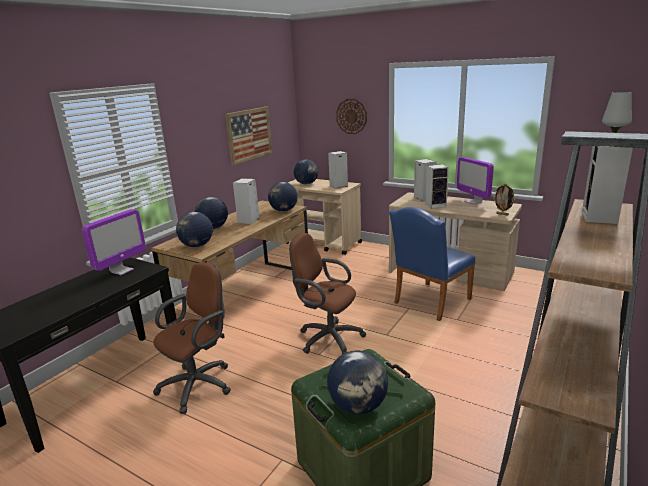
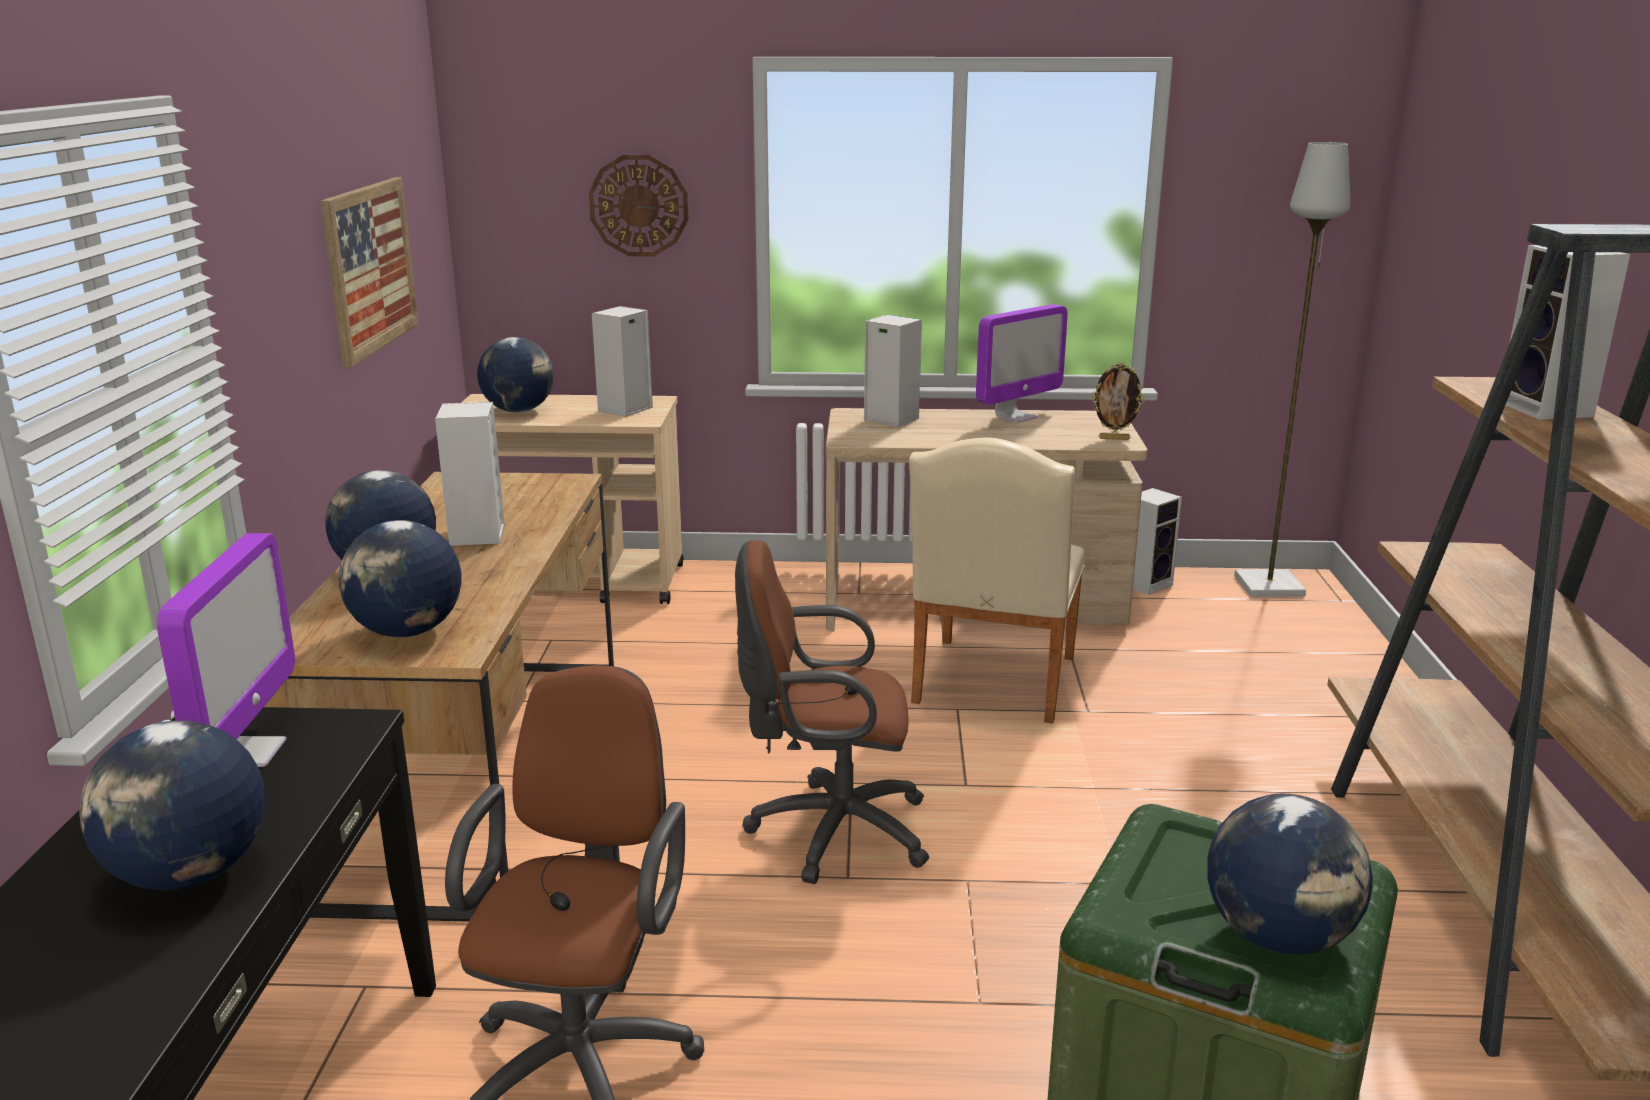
camera: 30 degrees left, 0 degrees up
globe [268,182,298,212] -> globe moved to [79,721,265,890]
blue chair [389,207,475,321] -> beige chair [909,438,1085,723]
speaker [425,164,449,209] -> speaker moved to [1133,488,1182,595]
monitor [457,157,494,205] -> monitor turned 75 degrees counterclockwise [976,304,1068,423]

